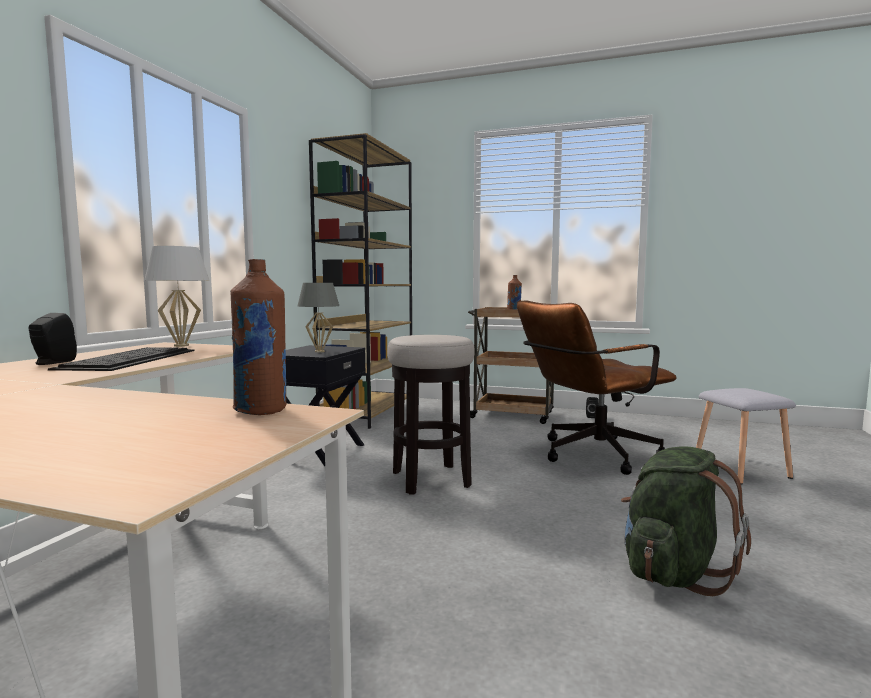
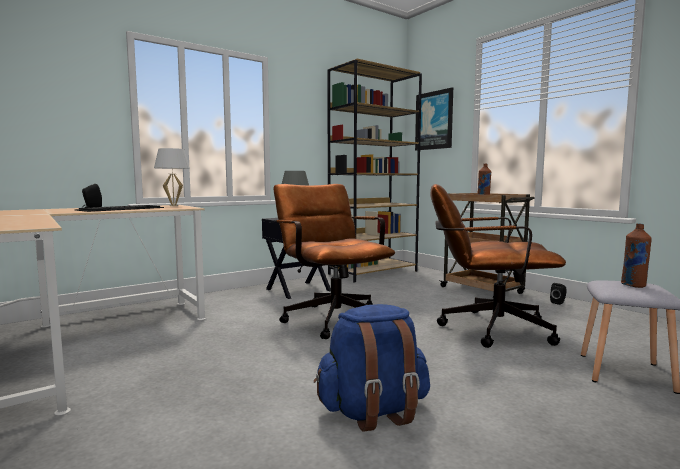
camera: 35 degrees right, 0 degrees up
brown bottle [230,259,287,415] -> brown bottle moved to [621,223,652,288]
stool [387,335,475,495] -> brown office chair [273,184,395,339]
green backpack [621,446,751,596] -> blue backpack [314,304,430,432]
none -> picture [415,87,453,151]

